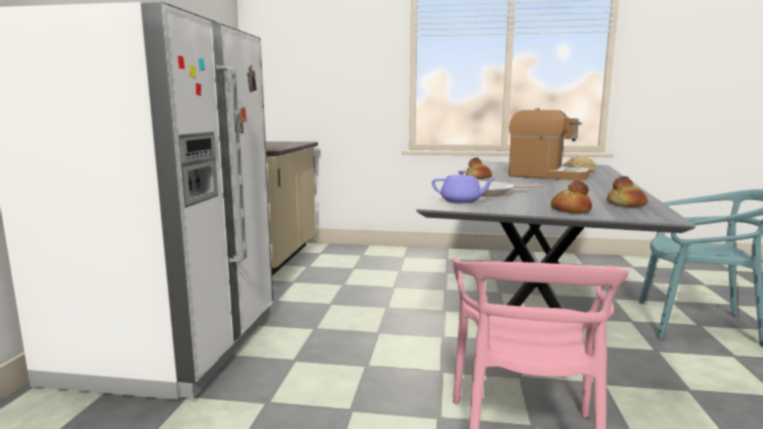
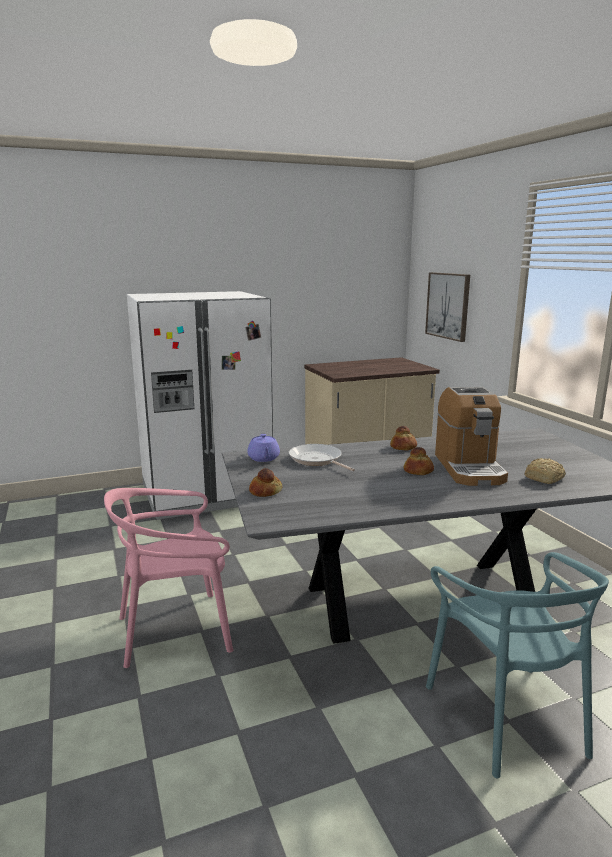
camera: 60 degrees right, 5 degrees up
bread [607,176,648,207] -> bread moved to [404,447,434,475]
none -> picture [425,272,470,342]

